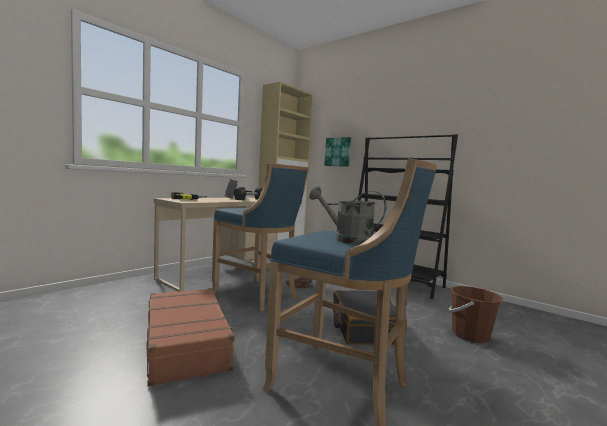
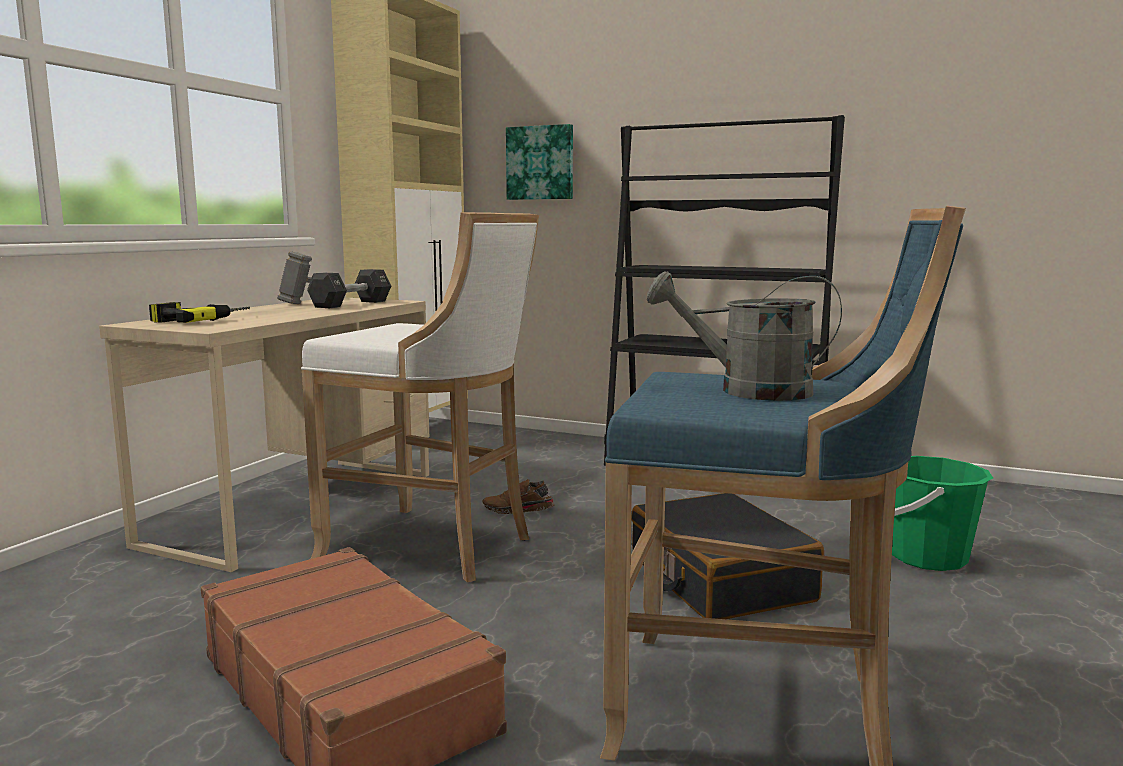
camera: 15 degrees left, 5 degrees up
blue stool [212,163,309,311] -> white stool [301,212,539,582]
brown bucket [449,286,503,343] -> green bucket [892,456,993,571]

